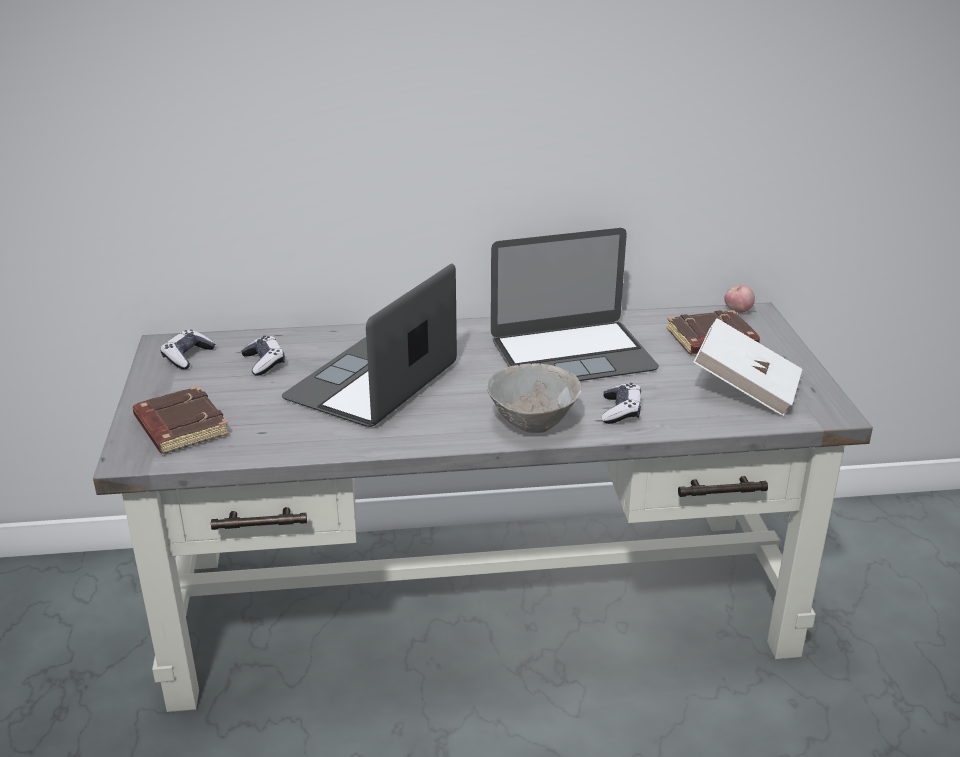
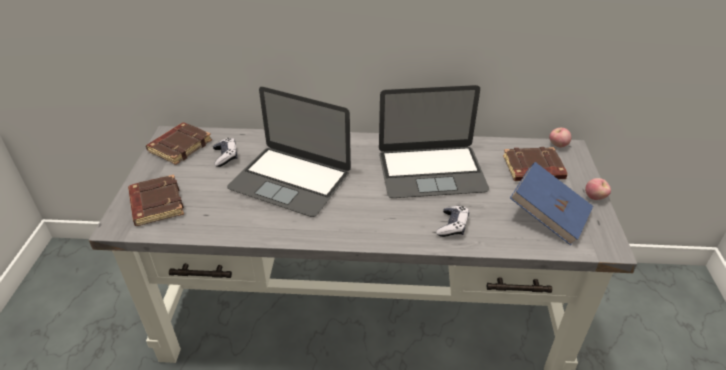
camera: 10 degrees right, 10 degrees up
game controller [160,330,215,369] -> brown book [146,122,212,165]
laptop [282,264,457,427] -> laptop turned 105 degrees counterclockwise [227,87,351,217]
grey bowl [487,363,582,433] -> none
white book [693,318,802,416] -> blue book [510,162,593,245]
none -> apple [585,178,611,200]

